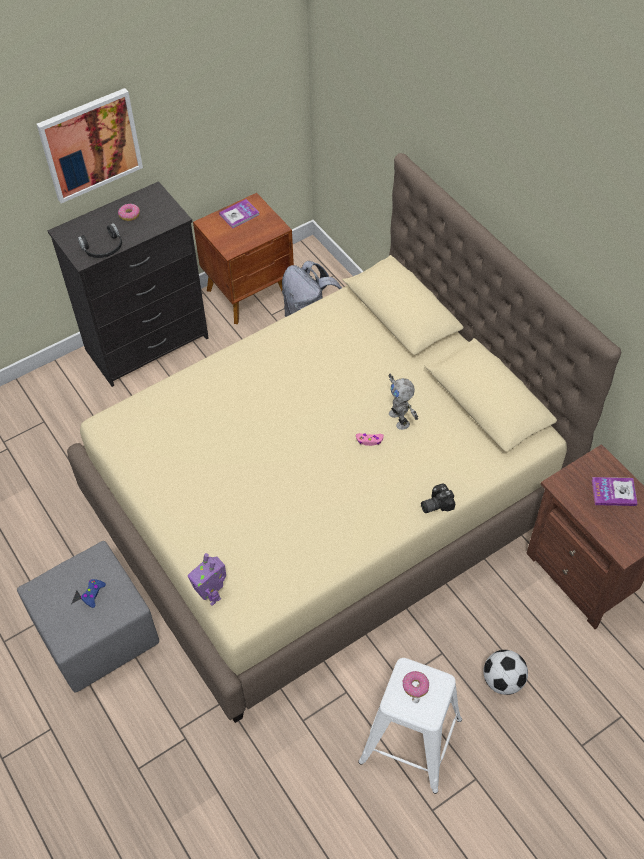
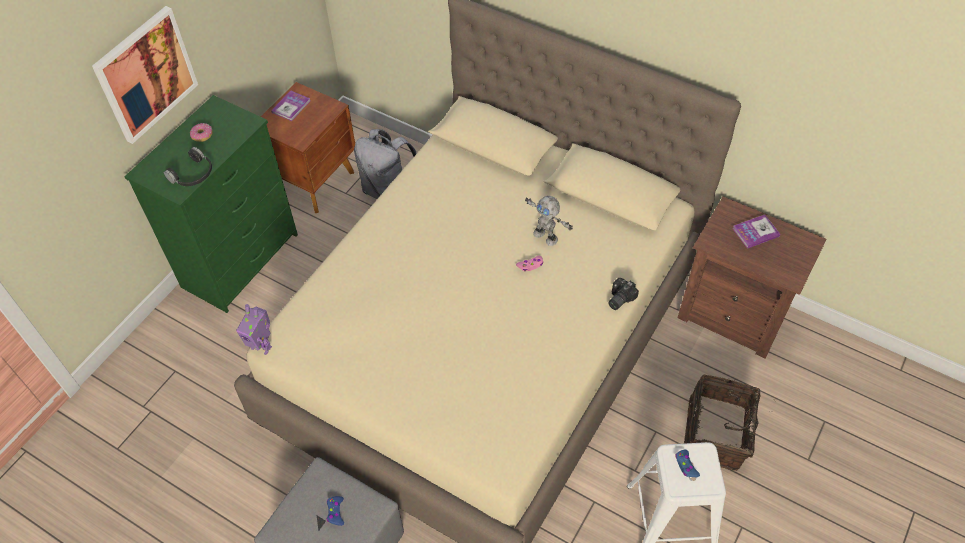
camera: 25 degrees left, 0 degrees up
black dresser [47,181,209,387] -> green dresser [124,95,298,313]
toy robot [188,553,226,606] -> toy robot moved to [236,304,272,355]
donut [402,671,429,697] -> blue game controller [675,450,700,477]
football [483,650,528,695] -> basket [684,374,770,471]

